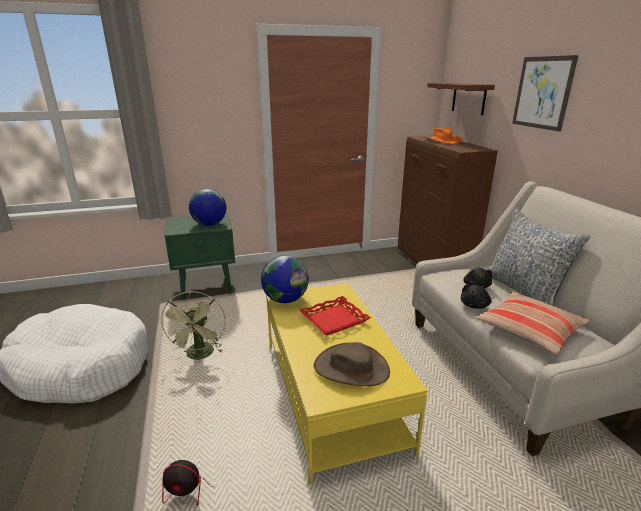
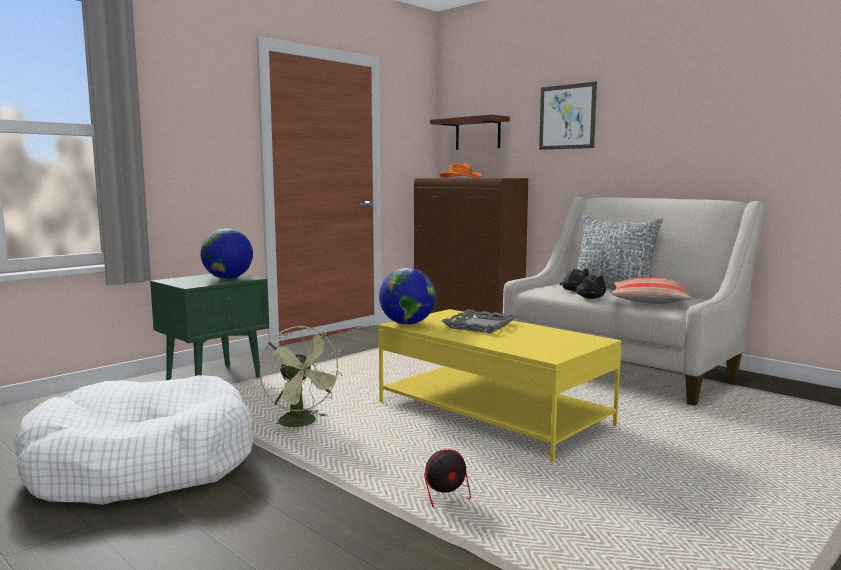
camera: 30 degrees left, 15 degrees down
red tray [299,296,371,335] -> grey tray [442,309,517,333]
brown hat [314,342,390,386] -> none

